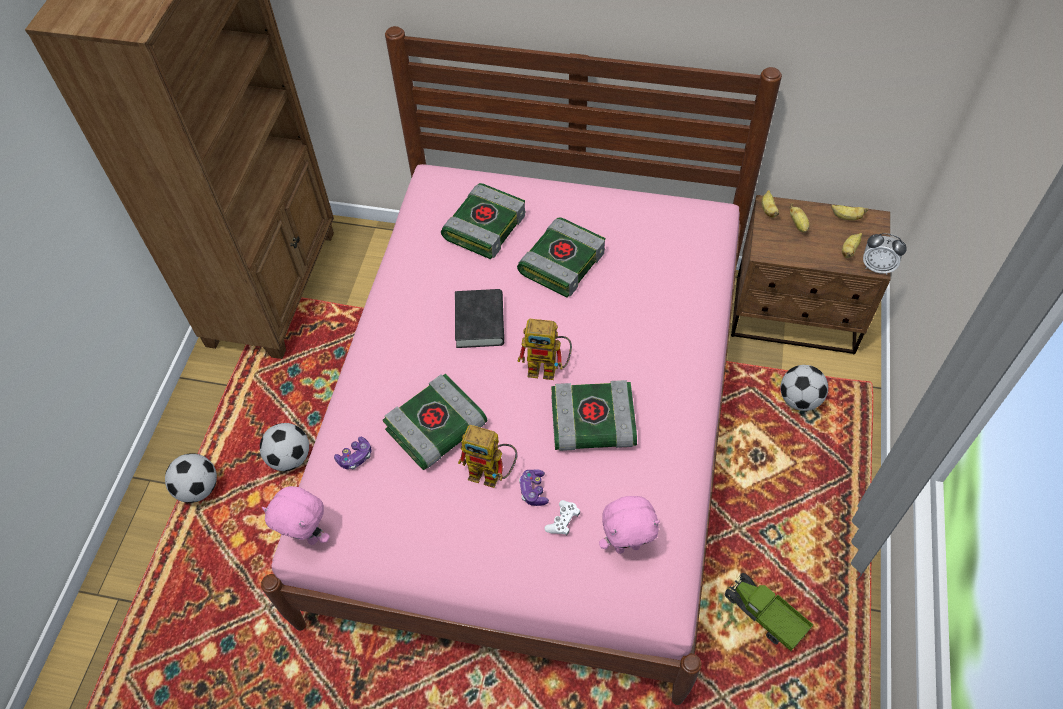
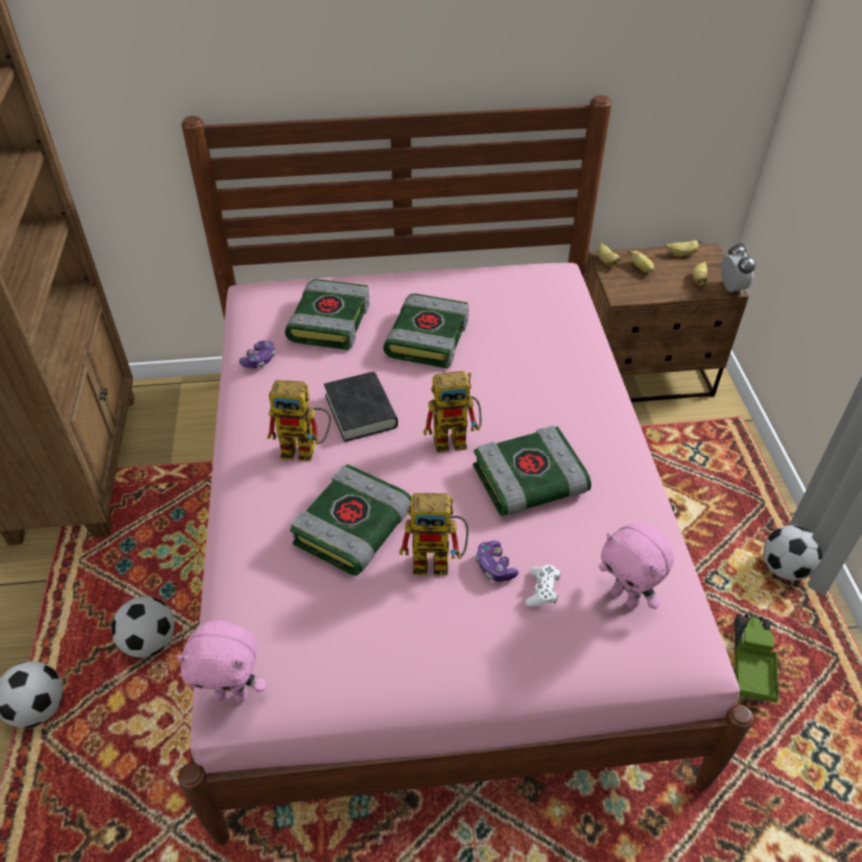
camera: 20 degrees left, 10 degrees down
game controller [334,437,372,469] -> game controller moved to [239,340,275,368]
pink plush toy [599,496,660,554] -> pink plush toy turned 75 degrees clockwise [599,523,674,609]
toy truck [725,573,813,651] -> toy truck turned 75 degrees clockwise [734,614,779,704]
football [781,365,828,411] -> football moved to [763,525,822,581]
alarm clock [863,233,907,275] -> alarm clock turned 105 degrees counterclockwise [721,243,756,295]
none -> toy robot [267,380,331,461]

